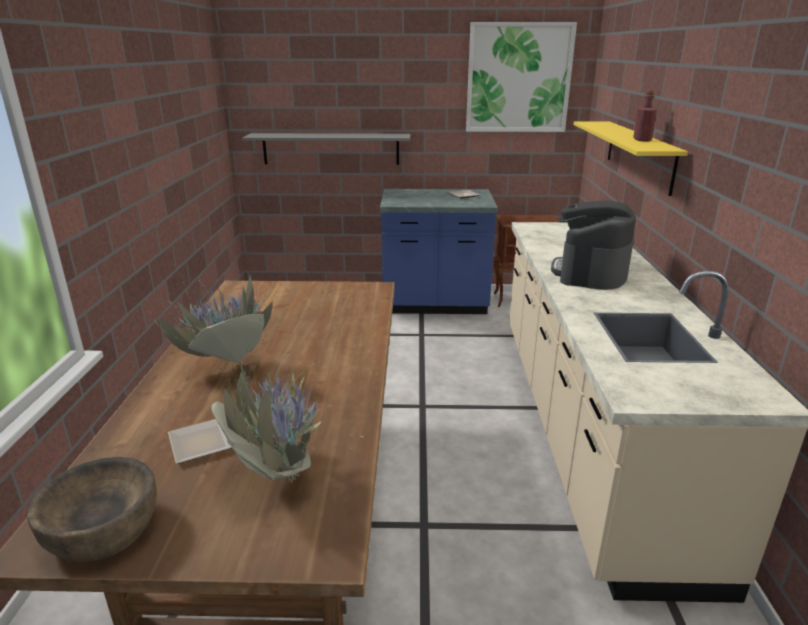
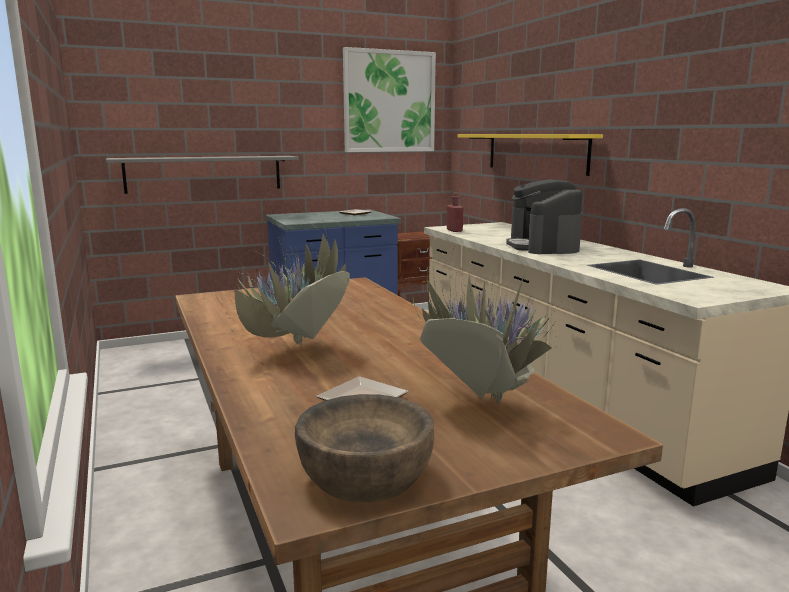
camera: 25 degrees left, 10 degrees down
red bottle [633,91,657,141] -> red bottle moved to [447,193,464,232]

